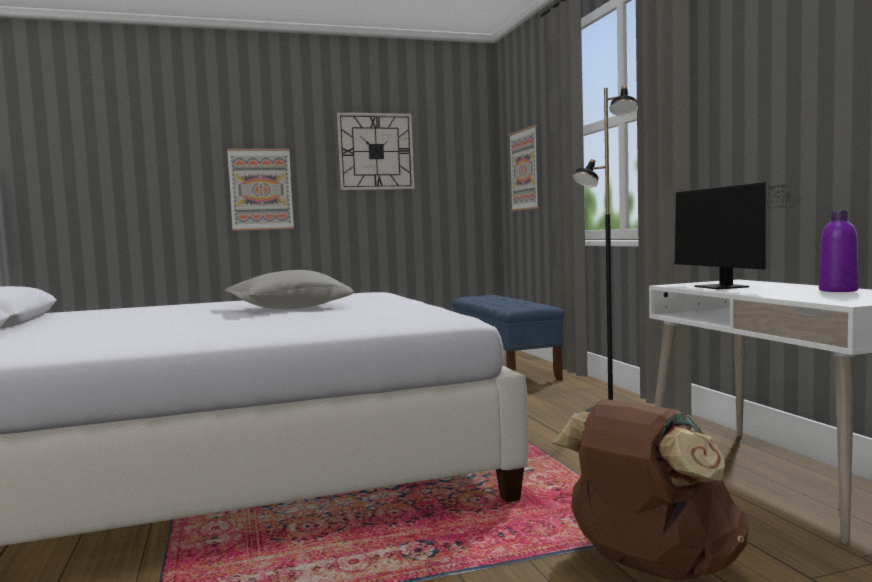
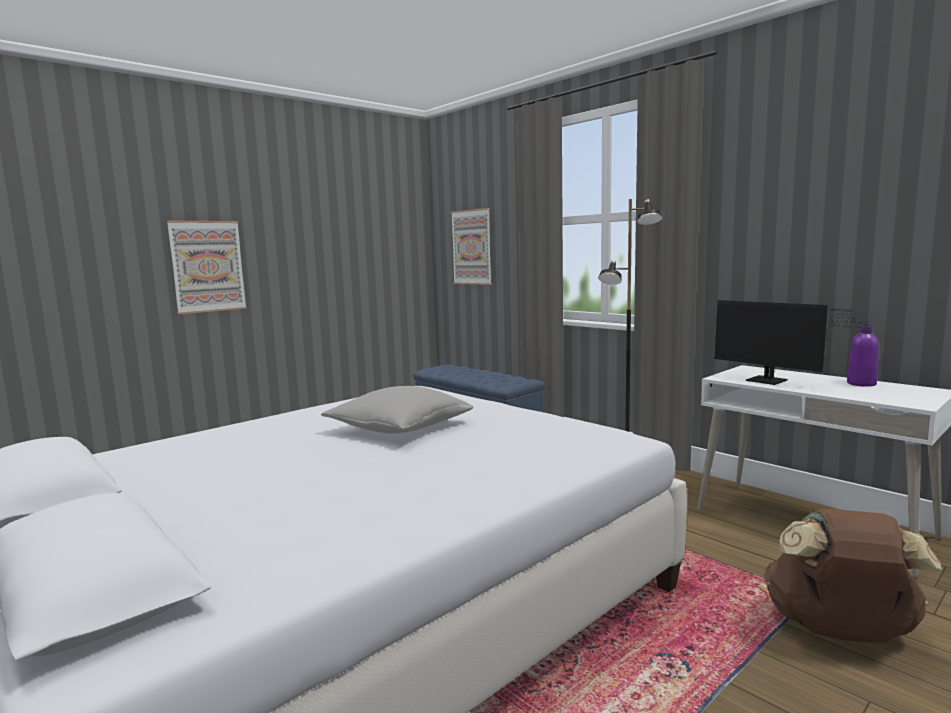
camera: 25 degrees left, 5 degrees up
wall clock [337,112,415,190] -> none

